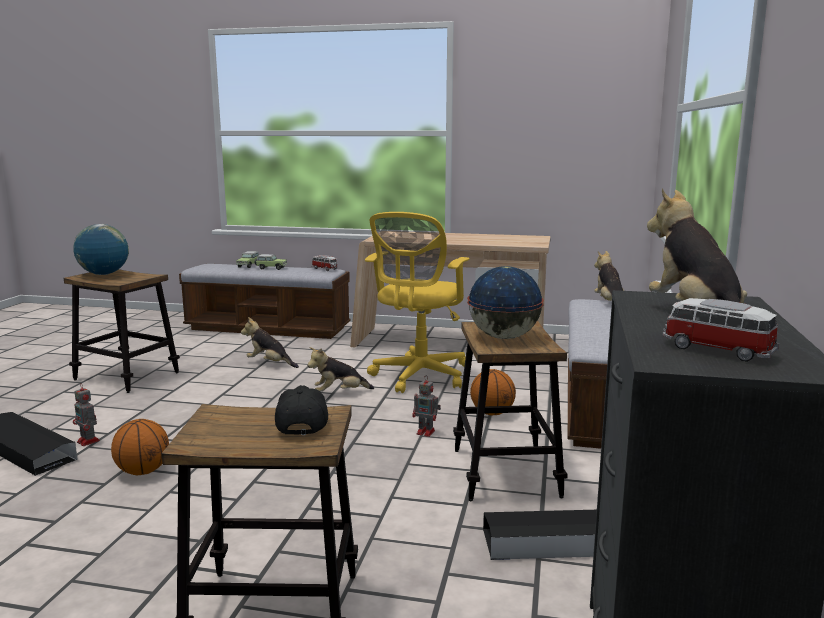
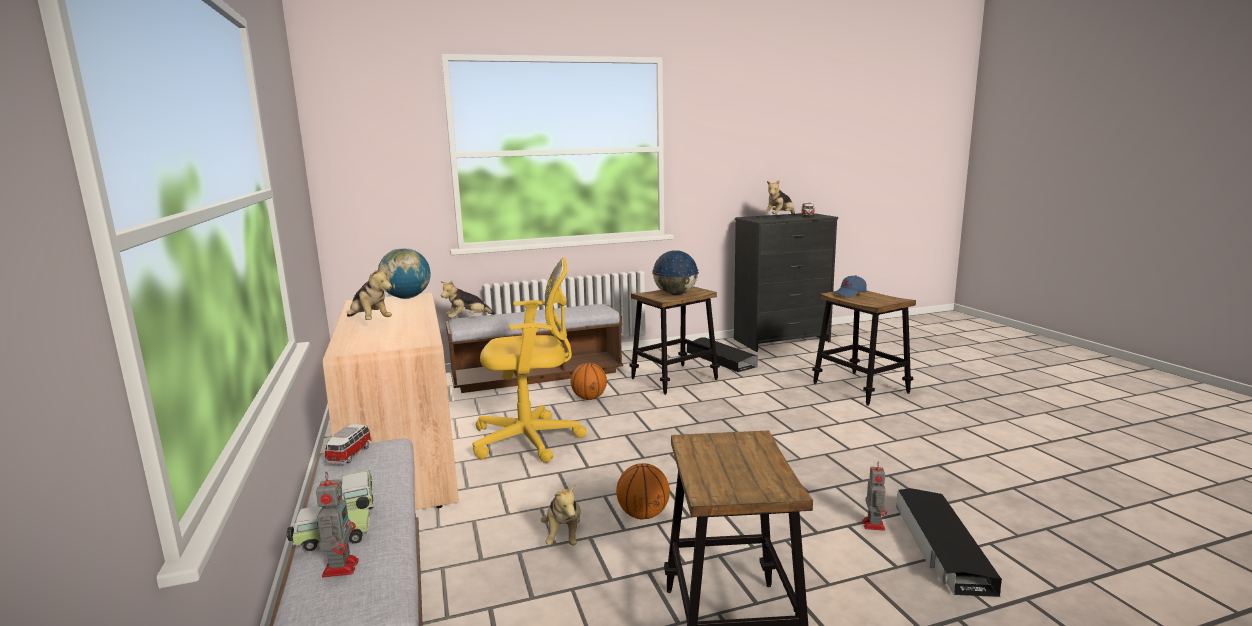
camera: 120 degrees left, 0 degrees up
globe [73,224,129,275] -> globe moved to [378,248,430,299]
basketball [111,419,169,475] -> basketball moved to [616,463,670,519]
black cap [275,385,328,435] -> blue cap [834,275,867,297]
plush toy [307,347,374,392] -> plush toy moved to [347,266,392,320]
toy robot [412,375,441,437] -> toy robot moved to [316,472,359,578]

